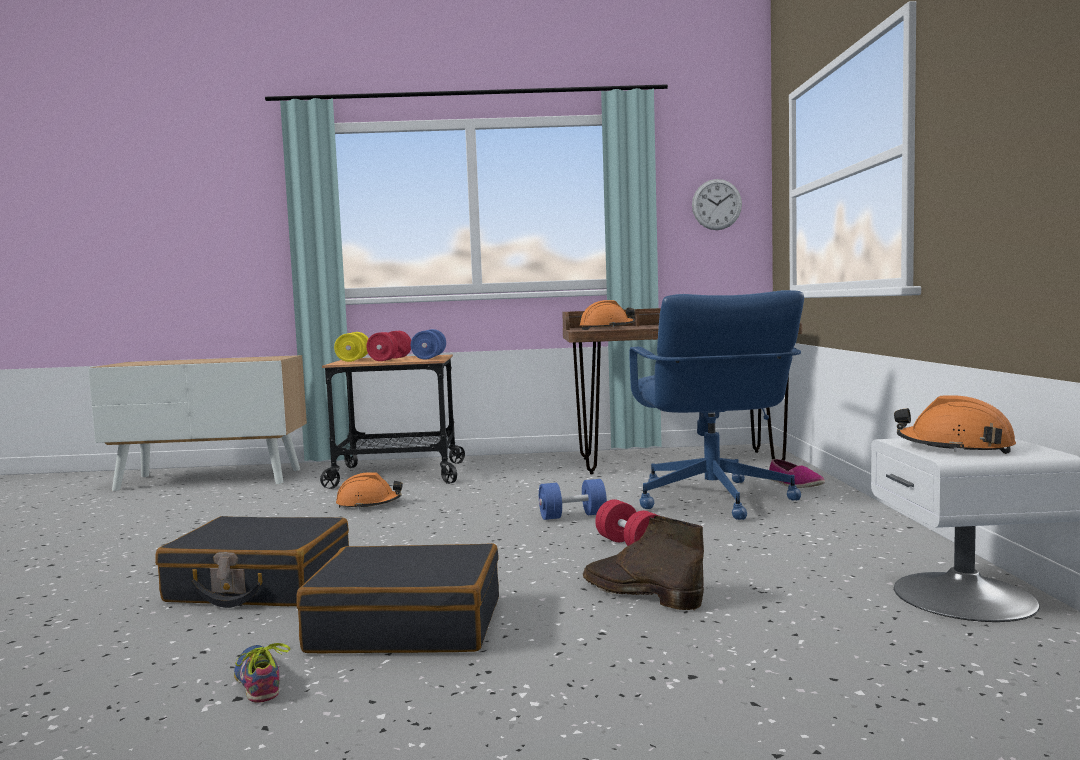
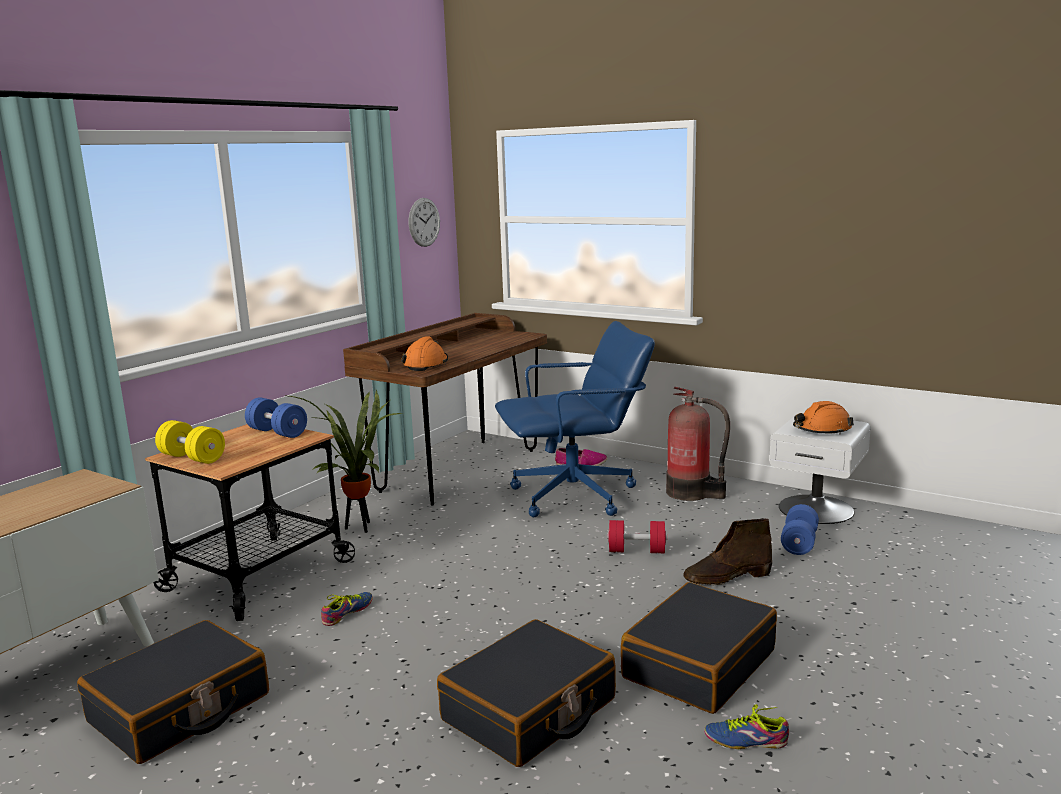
camera: 55 degrees left, 10 degrees up
orange hard hat [336,473,403,509] -> shoe [321,592,373,626]
red dumbbell [366,331,411,361] -> none
blue dumbbell [539,479,607,520] -> blue dumbbell moved to [781,504,819,555]
blue office chair [629,290,804,520] -> blue office chair turned 45 degrees counterclockwise [495,321,655,517]
none -> black suitcase [77,620,269,764]
none -> potted plant [284,390,402,533]
none -> fire extinguisher [666,387,730,501]

